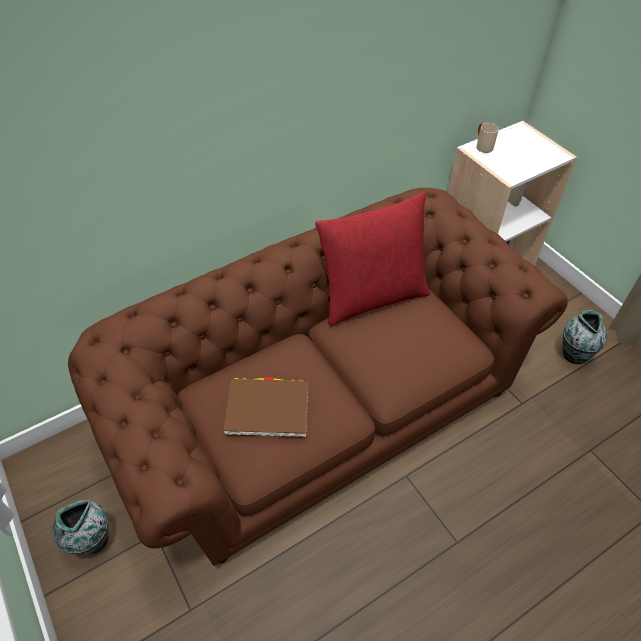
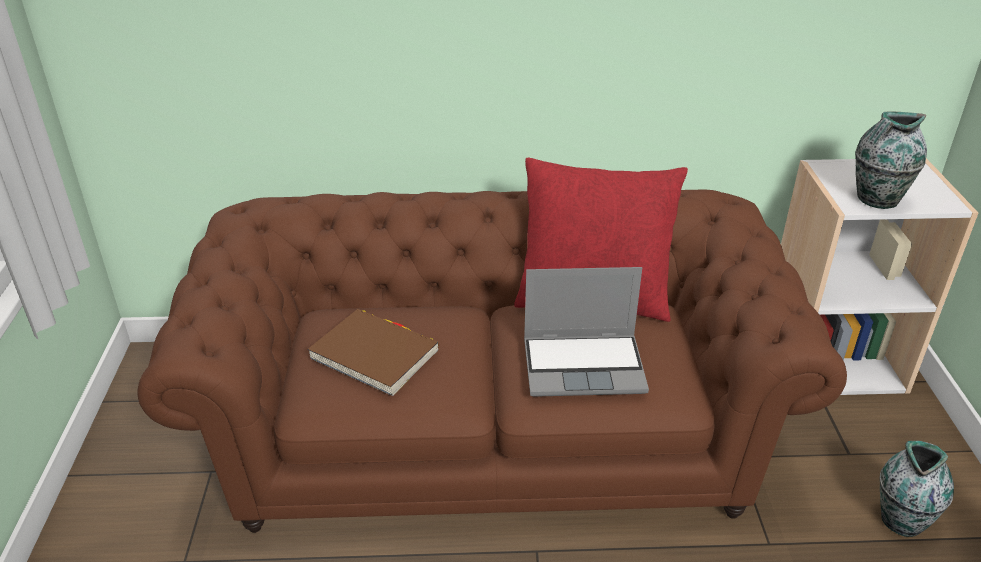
camera: 30 degrees right, 15 degrees down
vase [53,500,108,555] -> vase moved to [856,112,927,209]
beige mug [477,123,499,153] -> none
none -> laptop [524,267,649,397]

